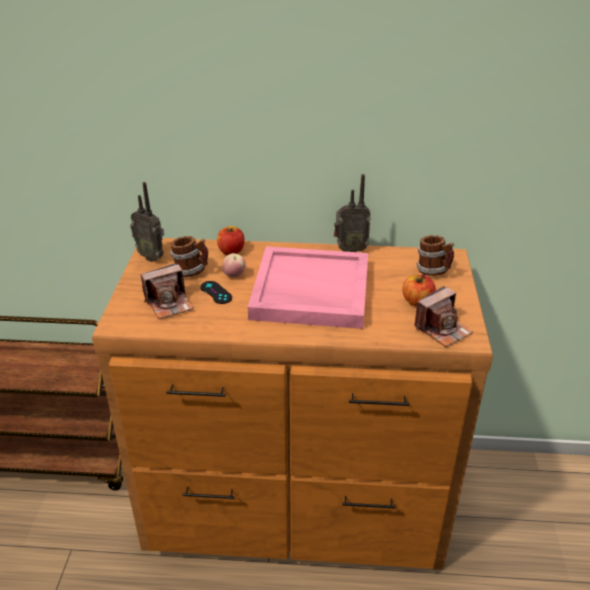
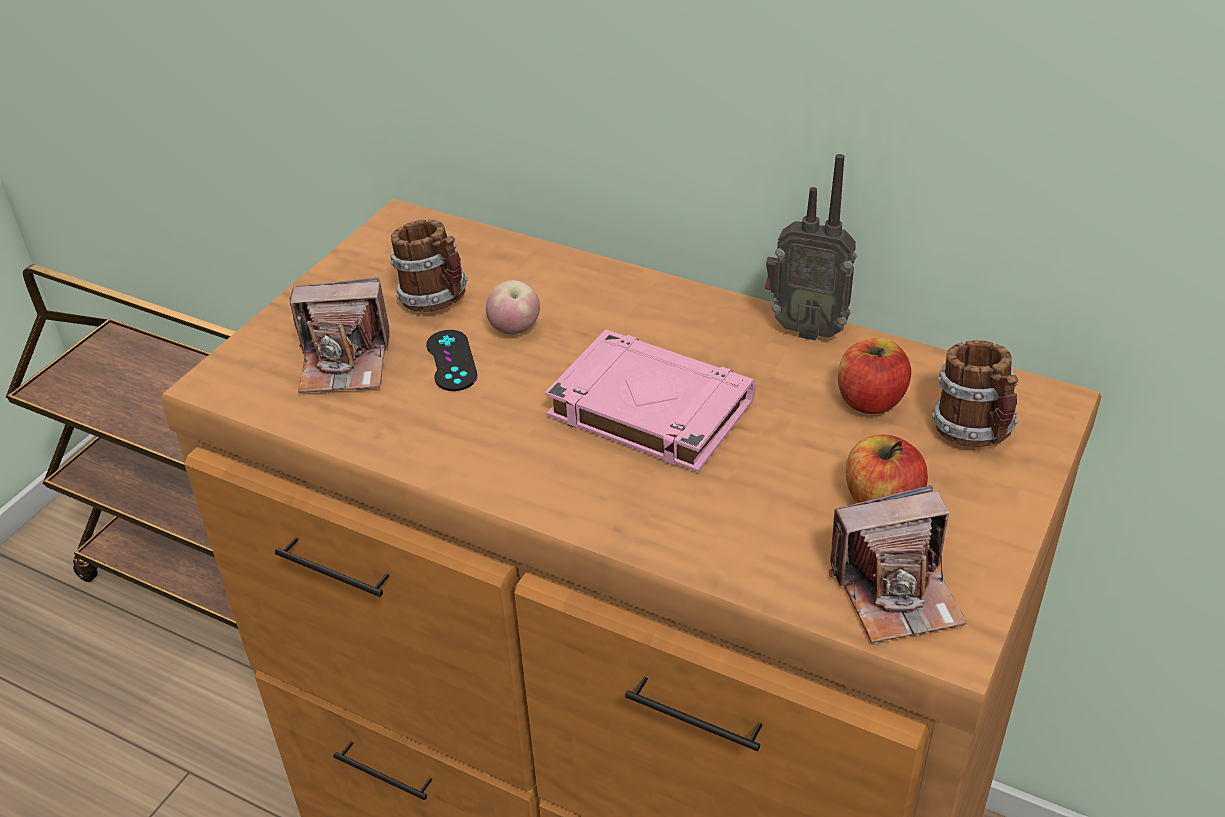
camera: 25 degrees right, 5 degrees up
radio [130,182,164,262] -> none
apple [217,226,245,255] -> apple moved to [838,338,911,414]
pink tray [248,246,368,329] -> pink book [545,329,756,473]

